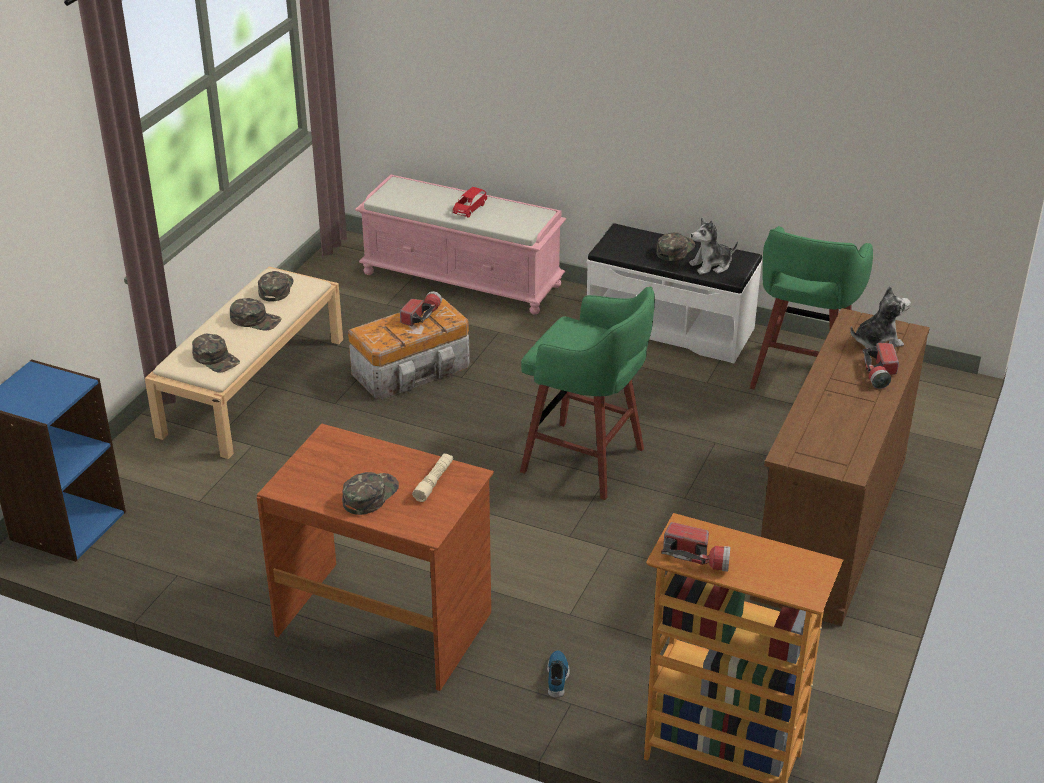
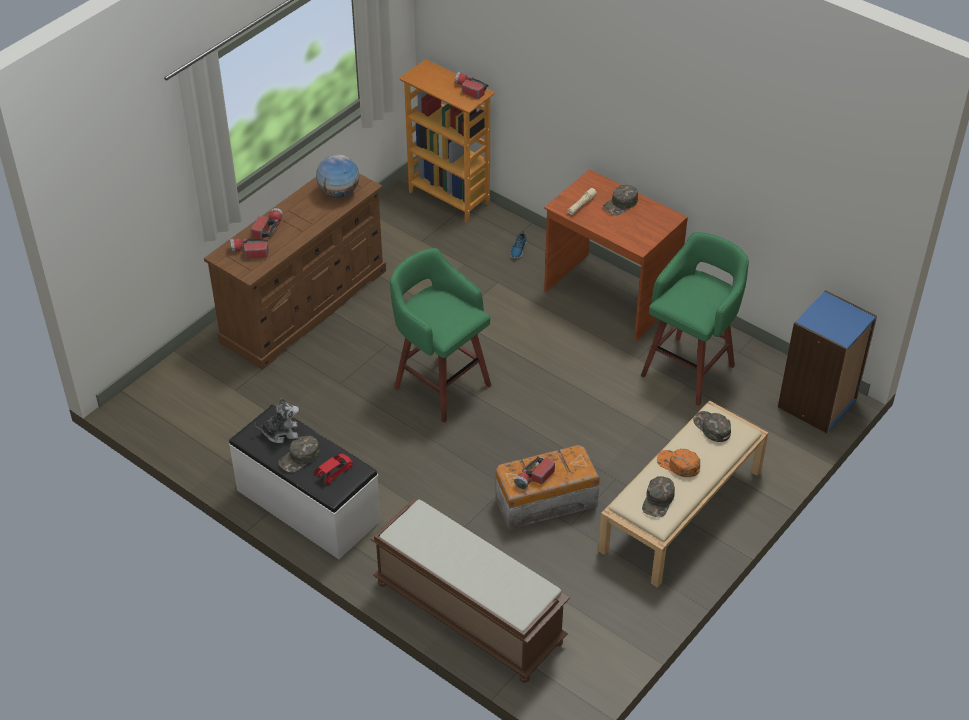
camera: 165 degrees left, 10 degrees up
green cap [230,298,282,331] -> orange cap [657,449,700,477]
pink bench [355,174,566,315] -> brown bench [370,498,570,683]
red toy car [453,187,487,218] -> red toy car moved to [314,454,353,484]
green stool [750,226,873,389] -> green stool moved to [641,232,749,406]
plush toy [850,286,911,349] -> flashlight [230,238,269,258]
none -> globe [316,154,359,198]

